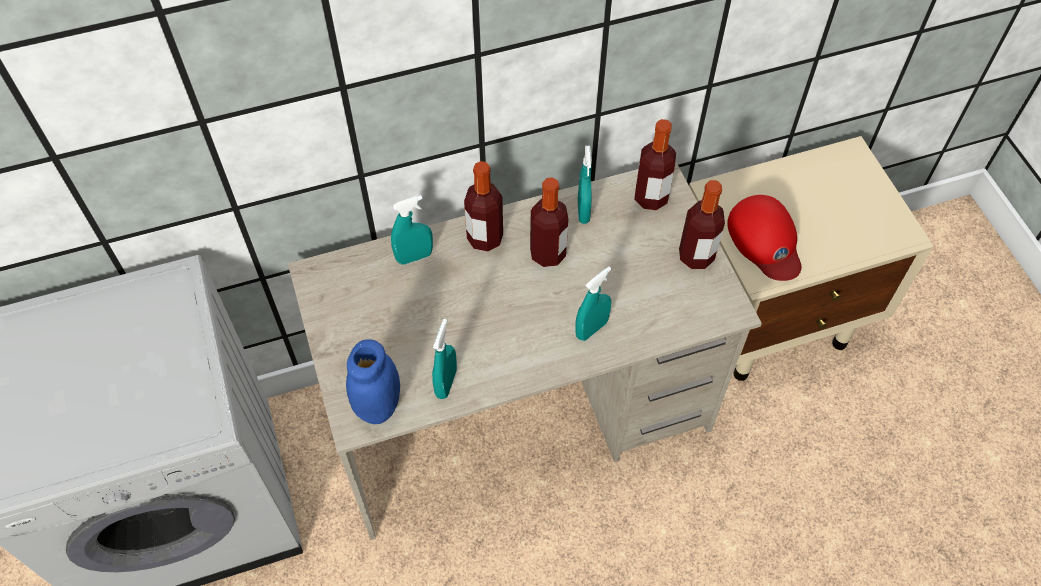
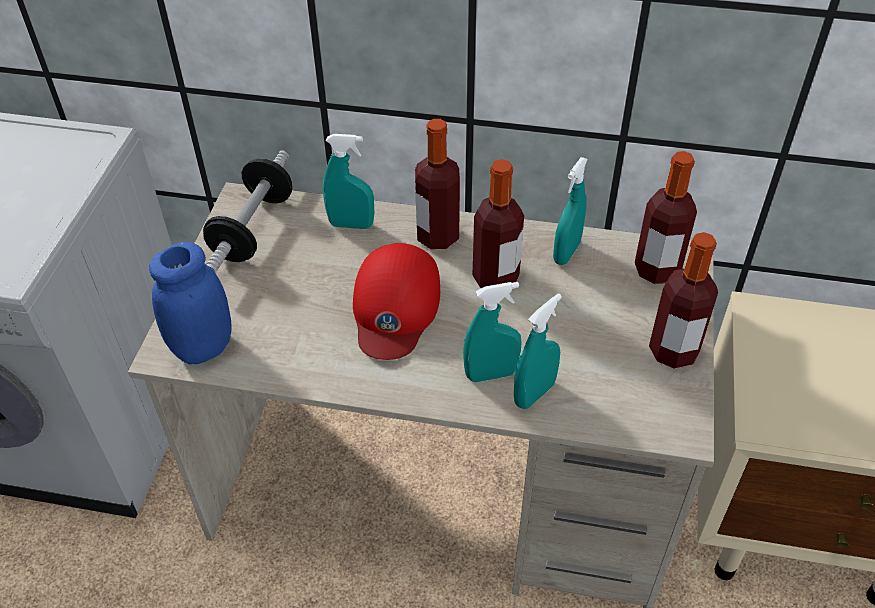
camera: 30 degrees right, 10 degrees down
turquoise spray bottle [432,319,457,399] -> turquoise spray bottle moved to [514,294,562,409]
red cap [727,195,802,281] -> red cap moved to [353,243,440,360]
none -> dumbbell [203,150,292,273]

